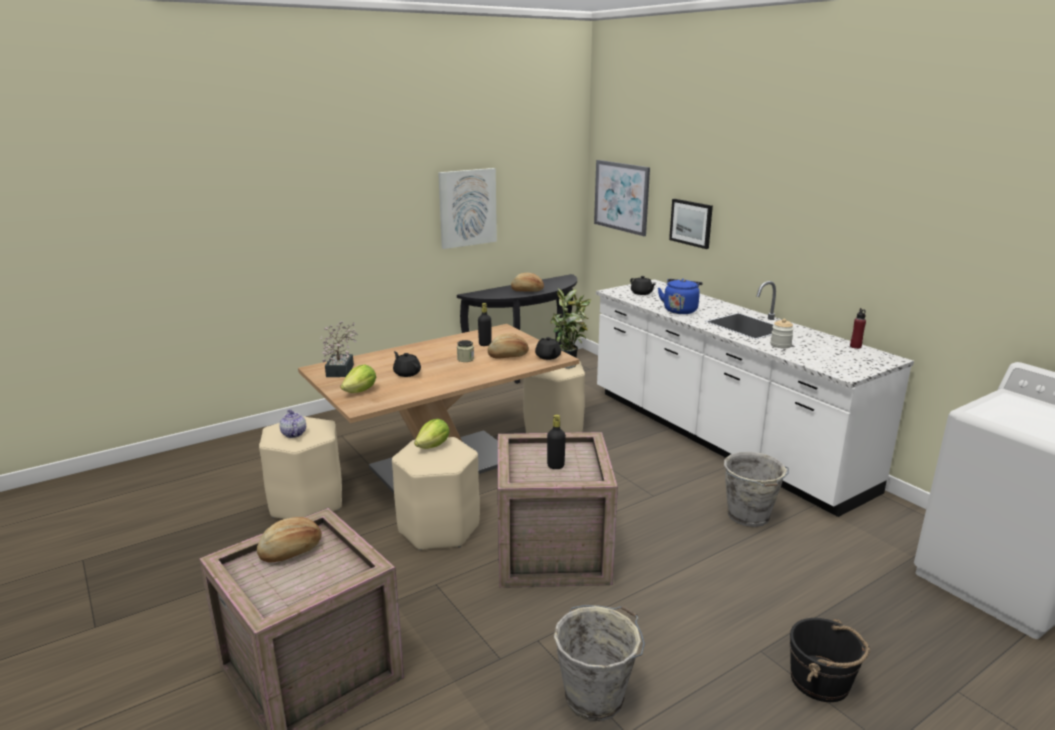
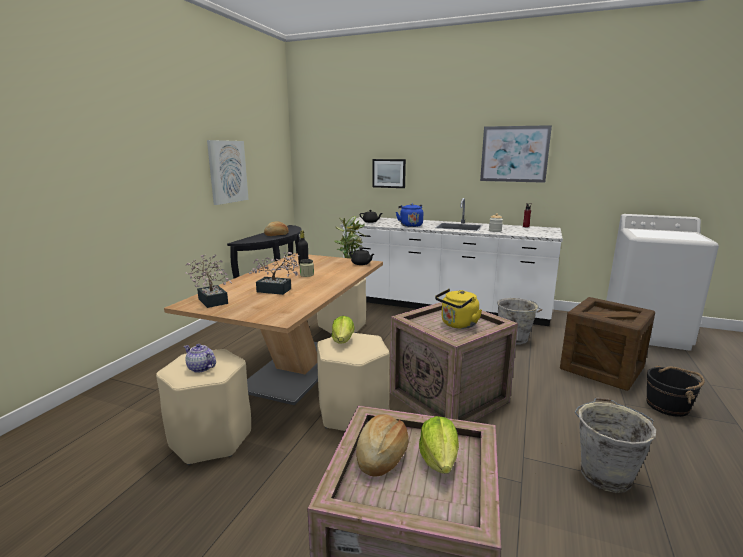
camera: 35 degrees left, 5 degrees down
lettuce [340,364,376,393] -> lettuce moved to [419,416,459,473]
black teapot [393,351,421,377] -> potted plant [249,252,299,295]
bread [488,333,529,358] -> none
black bottle [547,415,566,469] -> yellow kettle [435,289,482,329]
picture [594,160,650,236] -> picture moved to [480,125,552,183]
none -> crate [560,297,655,391]

